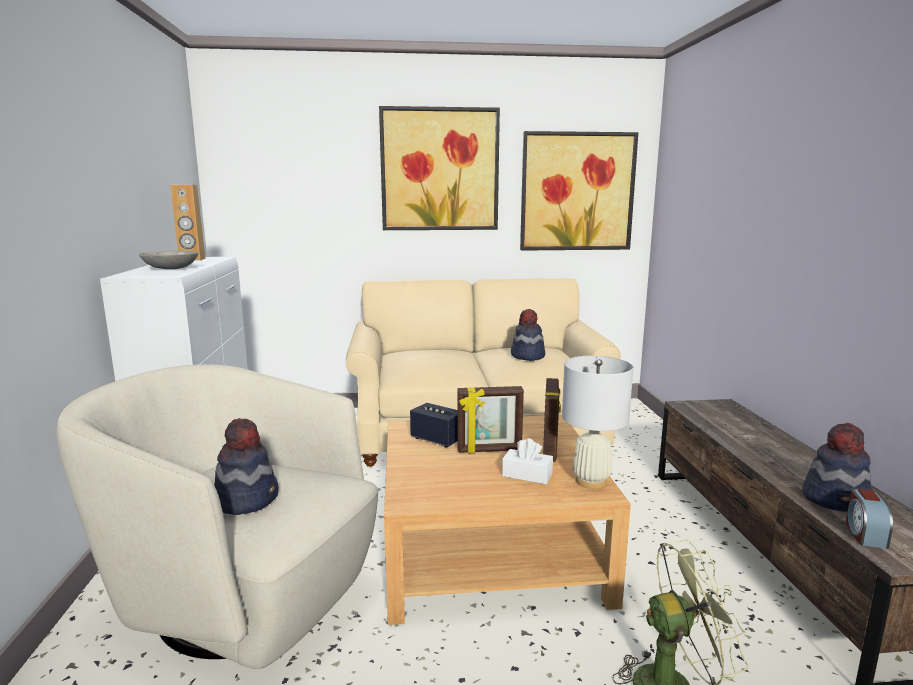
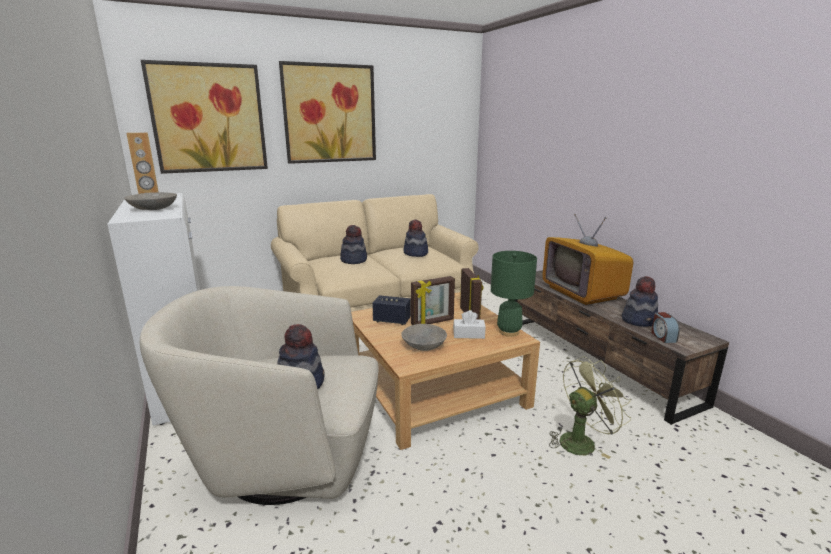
camera: 20 degrees left, 5 degrees up
picture [520,131,638,251] -> picture moved to [141,60,268,174]
white table lamp [562,356,633,489] -> green table lamp [491,251,537,337]
none -> hat [340,225,367,264]
none -> grey bowl [401,324,447,351]
none -> television [542,214,633,305]

